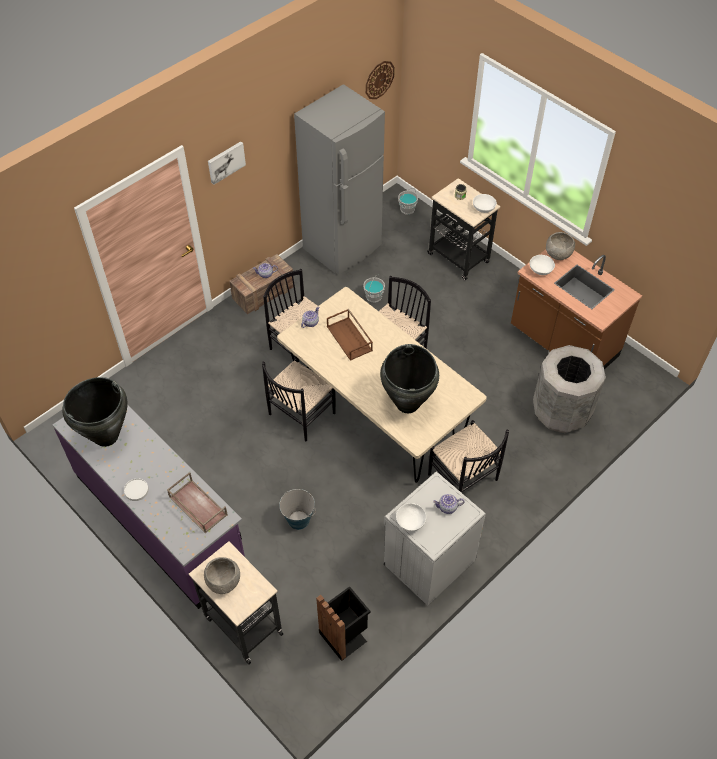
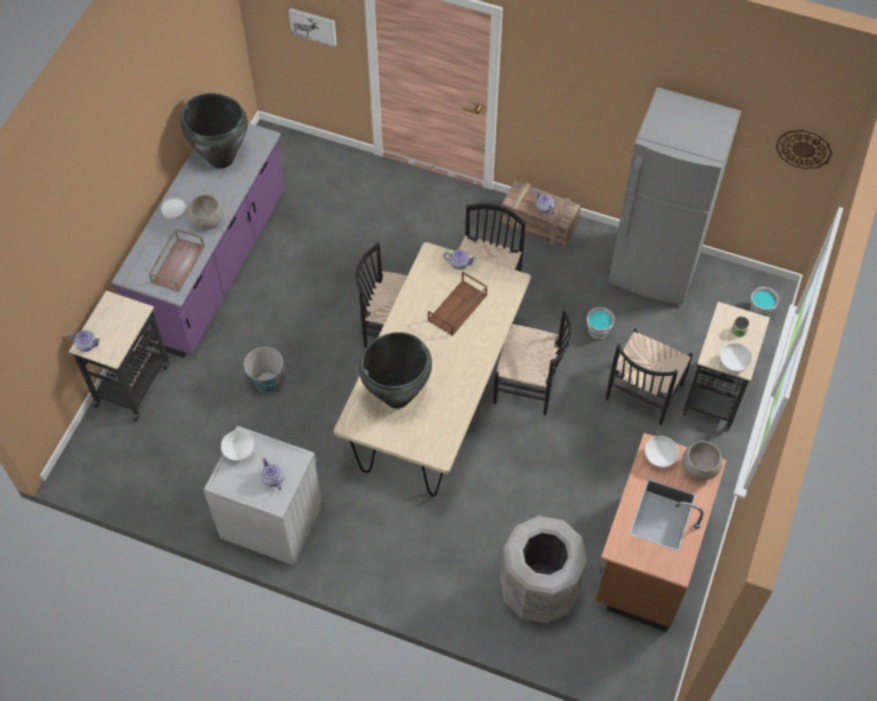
camera: 65 degrees right, 5 degrees up
grey bowl [204,557,240,594] -> grey bowl moved to [188,194,224,229]
picture [208,141,246,185] -> picture moved to [289,8,337,47]
black trash can [316,586,370,661] -> none
black chair [428,420,509,493] -> black chair moved to [606,328,693,425]
none -> teapot [68,330,100,352]

